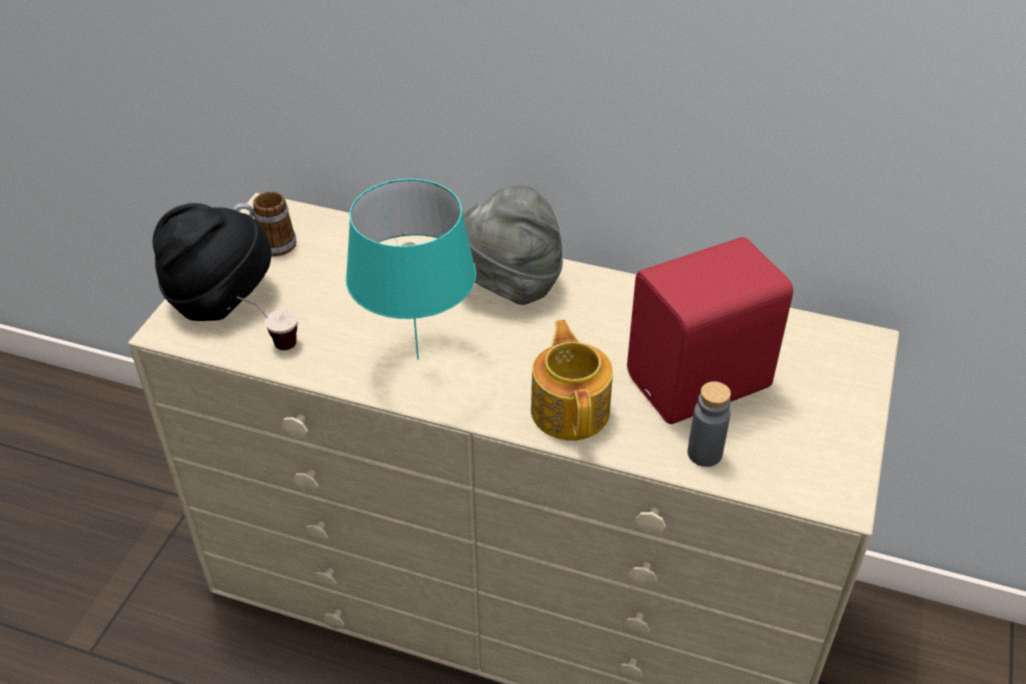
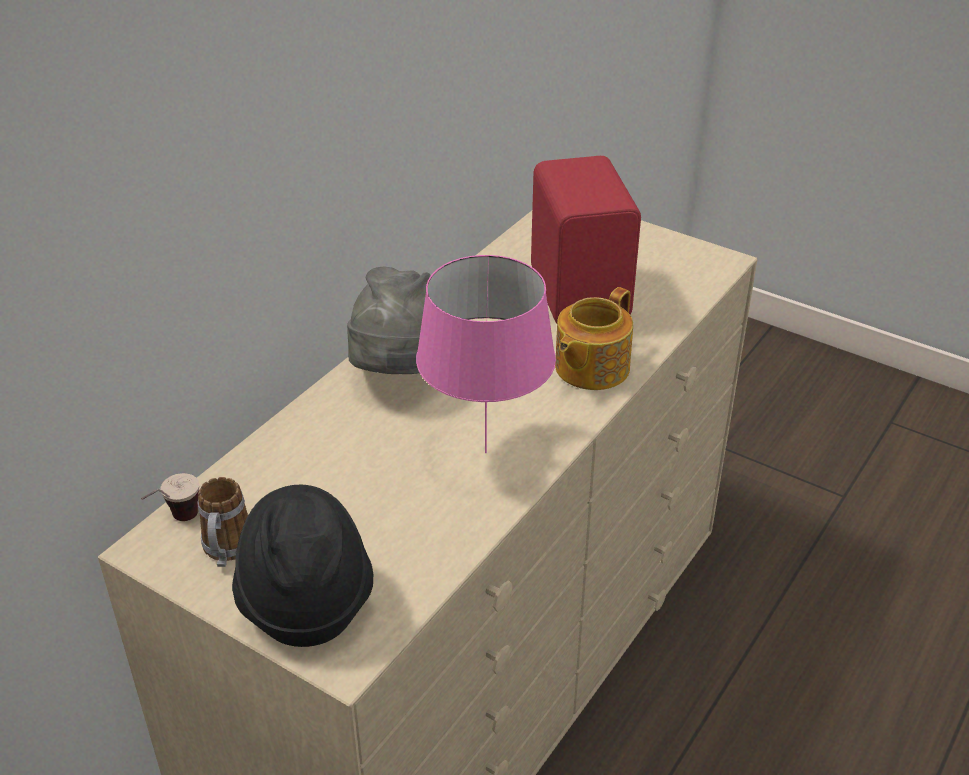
camera: 75 degrees left, 5 degrees down
cup [237,296,298,350] -> cup moved to [141,473,199,521]
turquoise table lamp [346,179,476,360] -> pink table lamp [416,255,556,453]
teapot [531,320,613,441] -> teapot turned 60 degrees counterclockwise [555,287,633,390]
grey bottle [688,381,731,467] -> none

